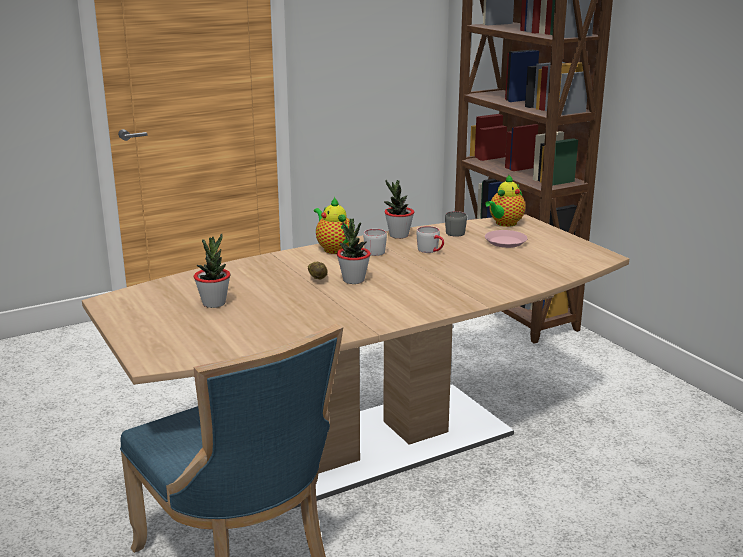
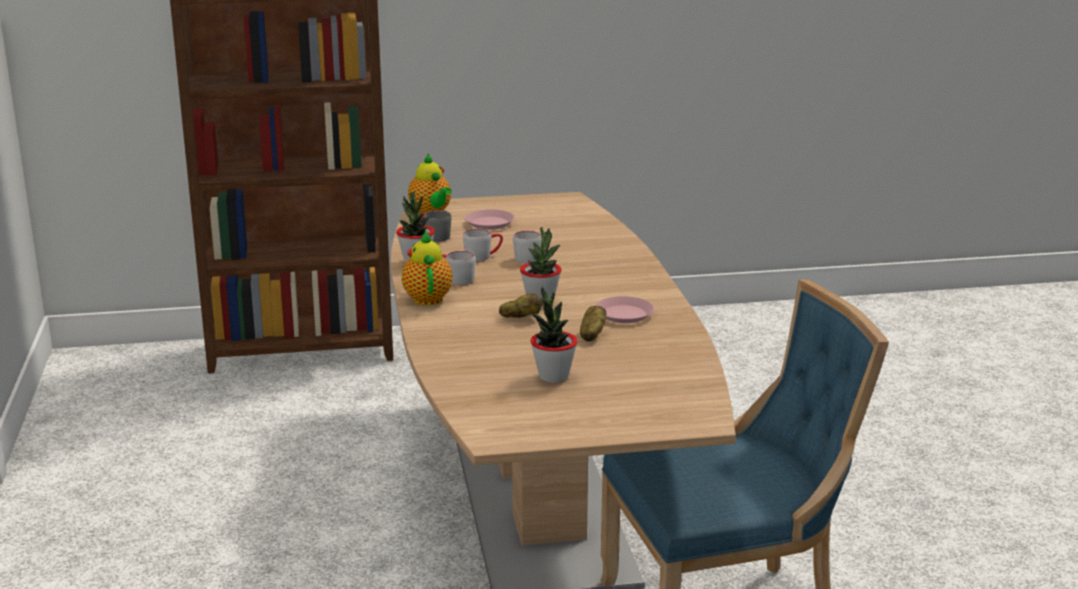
camera: 70 degrees left, 0 degrees up
teapot [314,197,350,254] -> teapot turned 90 degrees clockwise [402,230,452,305]
none -> grey mug [513,231,541,264]
none -> potato [580,306,607,342]
none -> pink plate [595,296,654,323]

